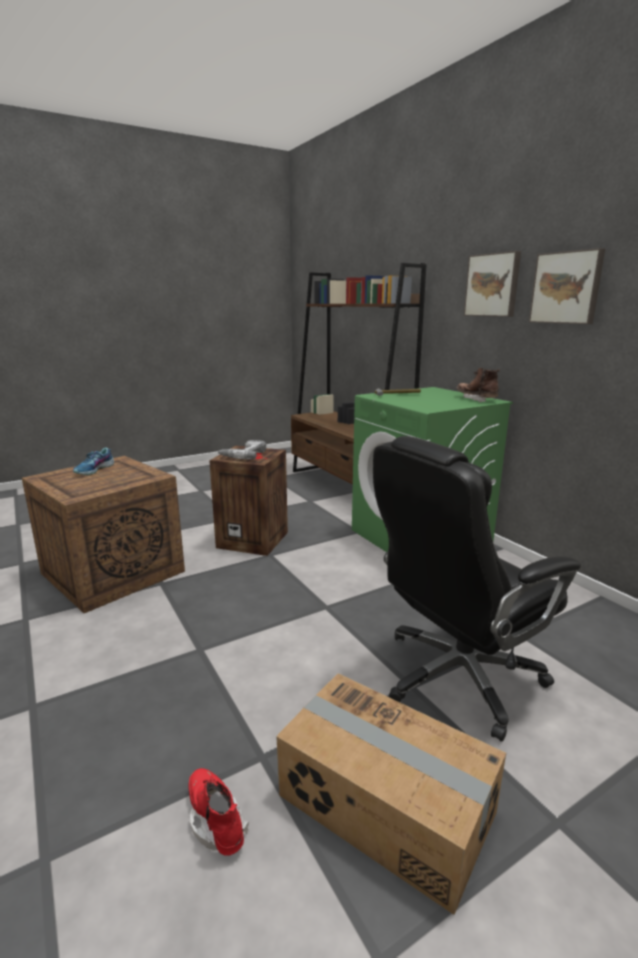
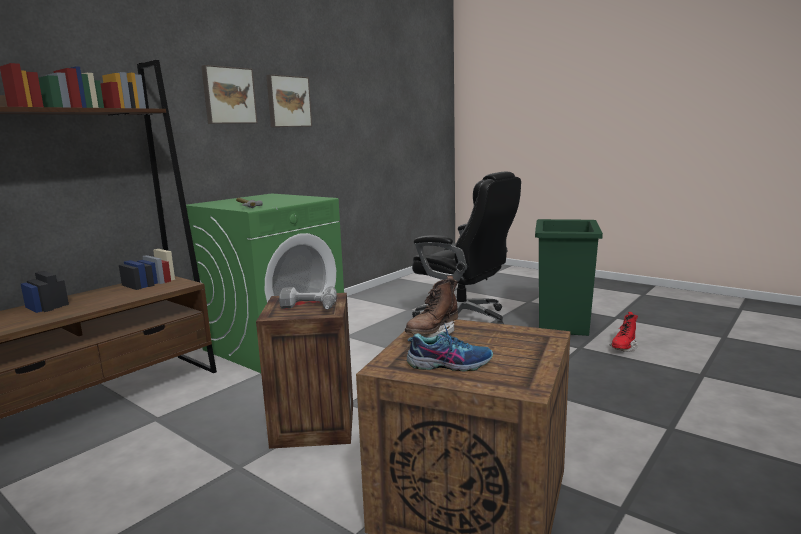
camera: 110 degrees left, 5 degrees down
cardboard box [276,673,506,915] -> green trash can [535,219,603,336]
brown boot [457,368,500,403] -> brown boot moved to [405,276,458,337]

